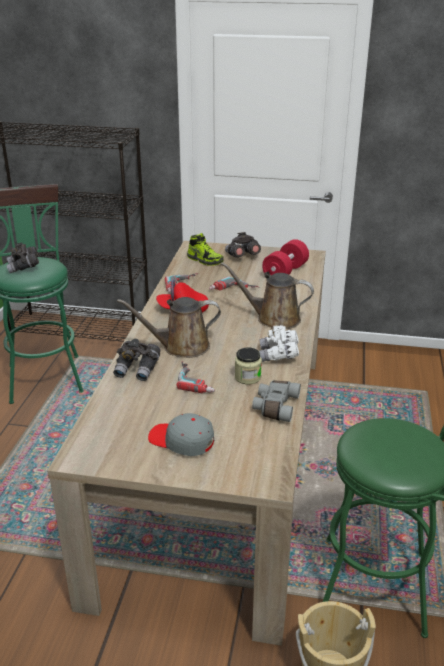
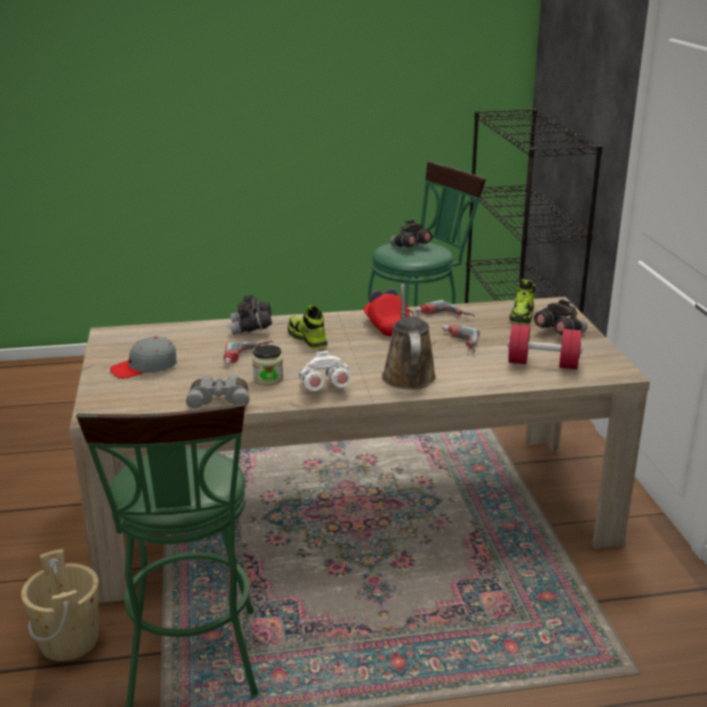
camera: 70 degrees right, 5 degrees down
brown watering can [117,297,221,358] -> shoe [288,306,328,349]
grey cap [148,413,214,456] -> grey cap turned 120 degrees counterclockwise [110,336,177,379]

